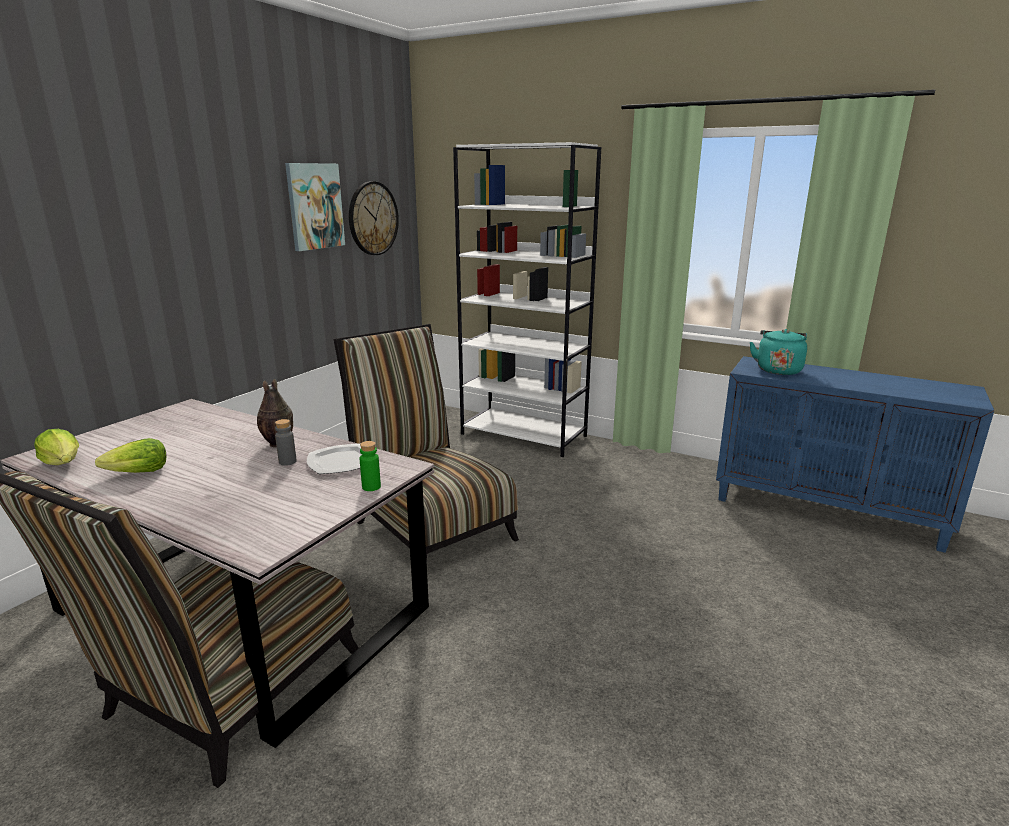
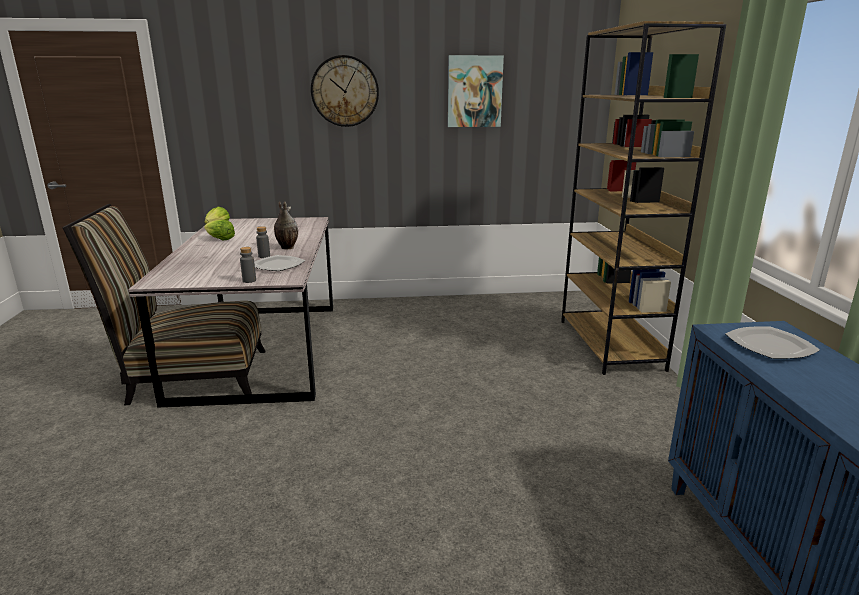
camera: 55 degrees right, 0 degrees up
chair [334,324,519,562] -> none
wall clock [349,181,399,255] -> wall clock moved to [311,55,379,127]
green bottle [360,441,381,491] -> grey bottle [240,247,256,283]
white bookcase [453,142,601,457] -> brown bookcase [561,21,726,375]
turquoise kettle [750,329,807,375] -> plate [725,326,820,359]

